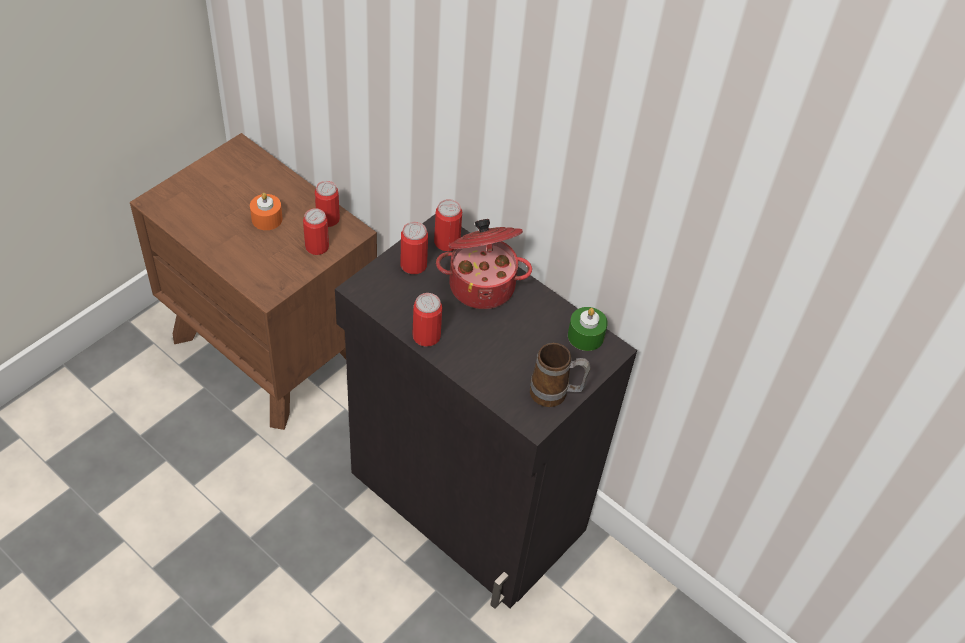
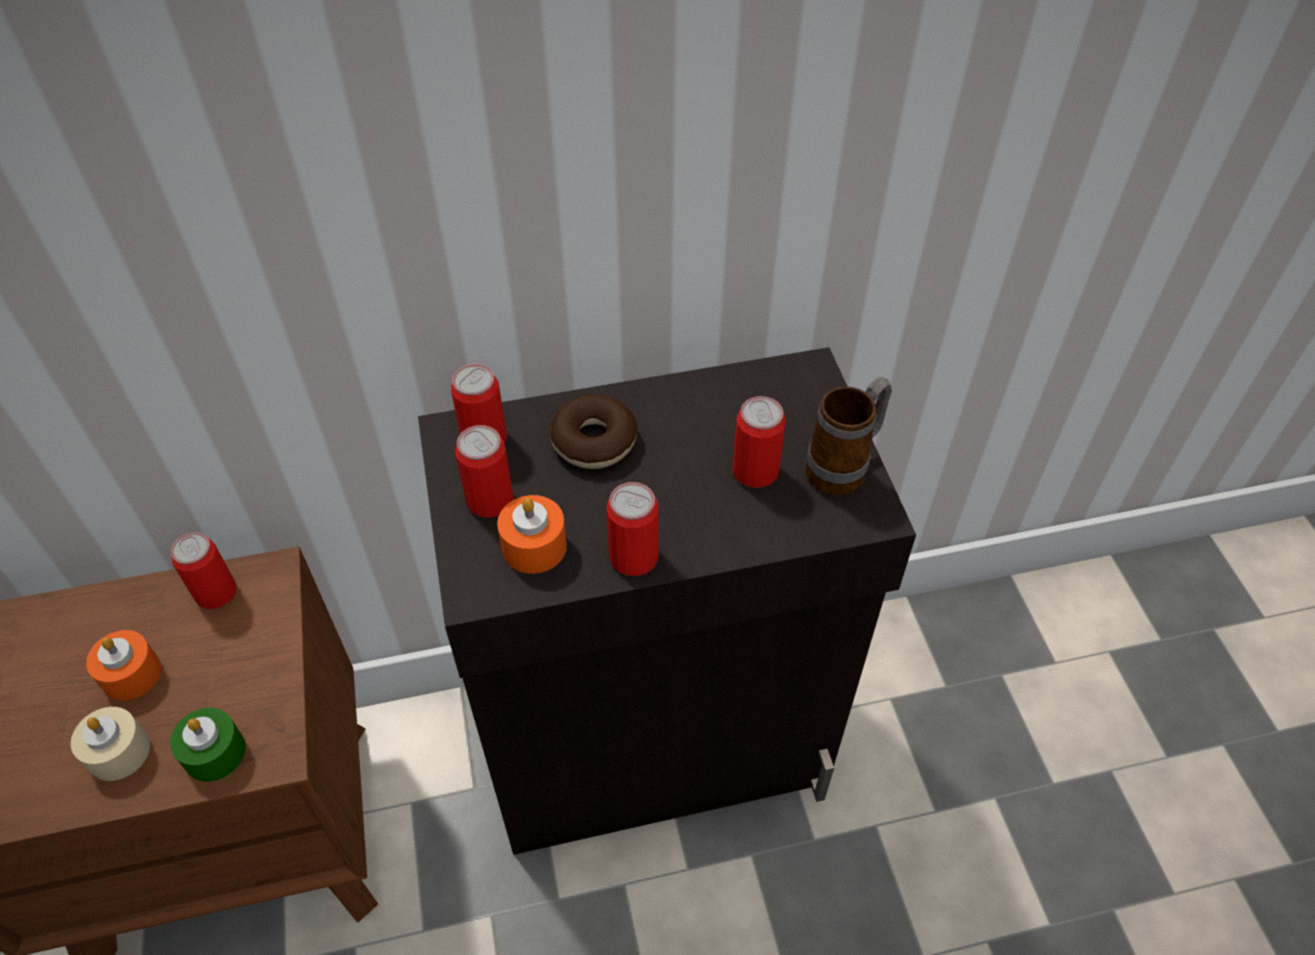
camera: 50 degrees left, 0 degrees up
can [303,208,329,255] -> can moved to [732,396,786,488]
cooking pot [436,219,532,309] -> donut [549,395,637,469]
green candle [568,307,608,351] -> green candle moved to [170,708,246,782]
none -> beige candle [71,707,150,781]
none -> orange candle [497,495,567,574]

